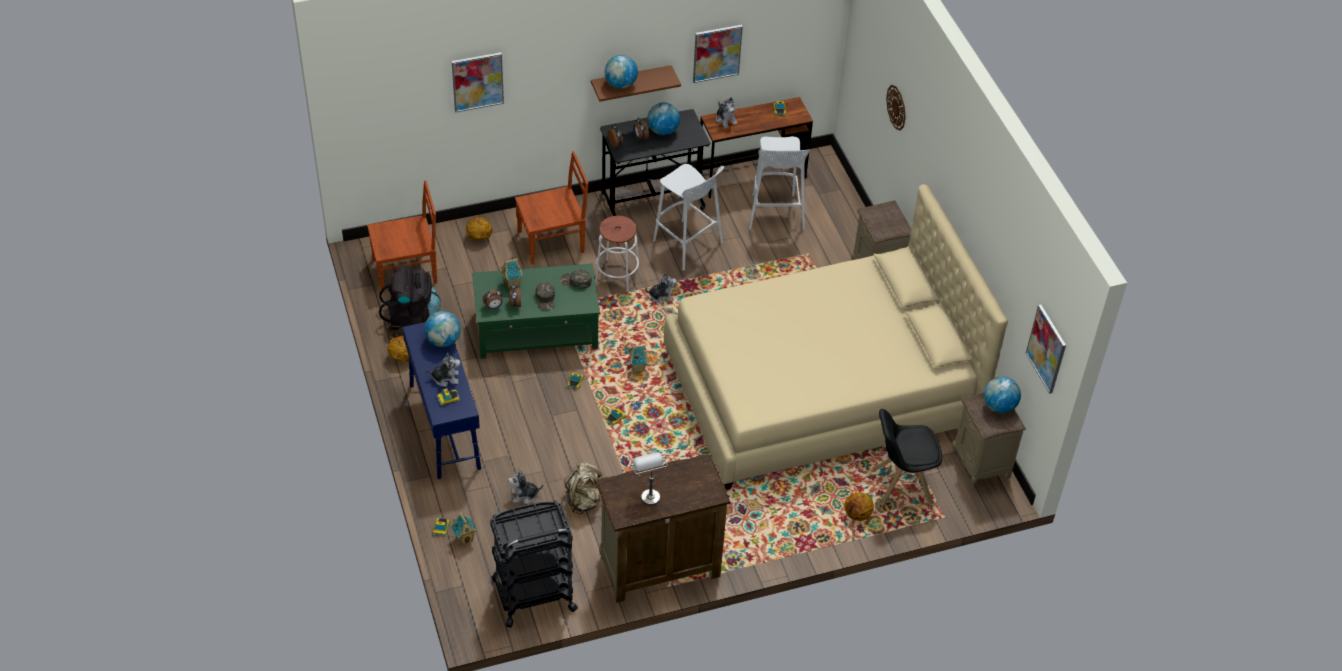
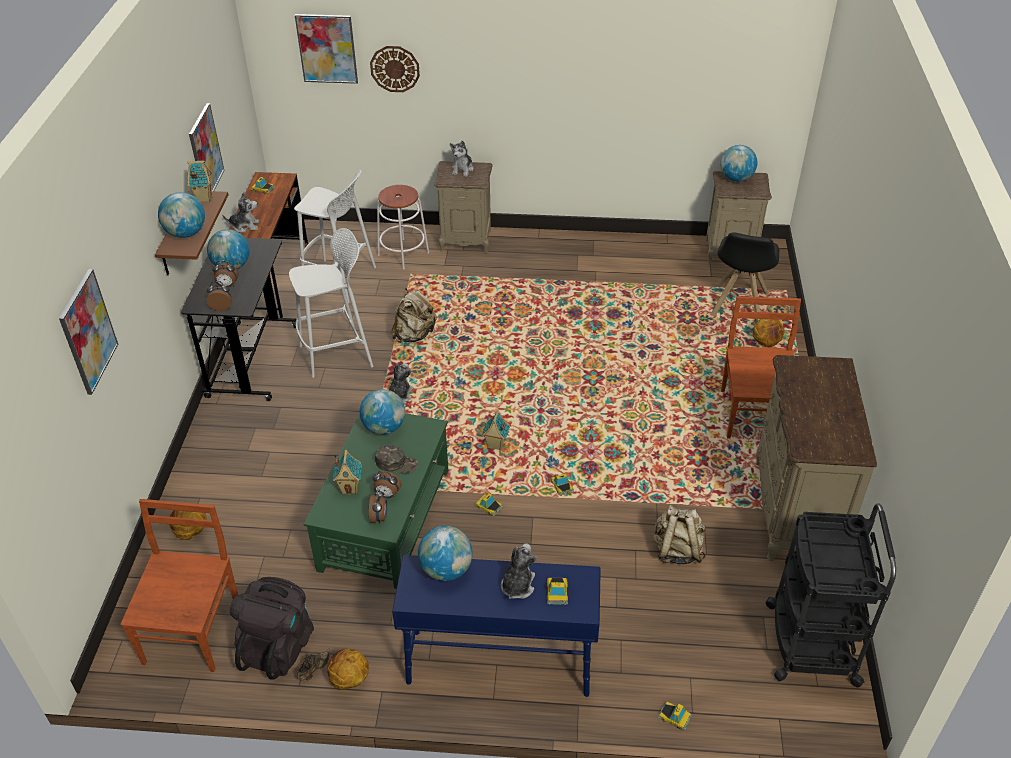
camera: 65 degrees left, 5 degrees down
toy house [451,512,477,545] -> toy house moved to [187,160,212,202]
plush toy [508,468,543,504] -> plush toy moved to [450,141,474,177]
brown chair [515,151,588,264] -> brown chair moved to [721,296,801,438]
green cap [560,270,592,289] -> globe [360,389,405,435]
white stool [595,216,639,292] -> white stool moved to [377,185,429,270]
grey table lamp [631,452,668,506] -> none
beige bed [664,184,1008,490] -> none
picture [1026,305,1066,394] -> picture moved to [295,14,358,84]
none -> beige backpack [391,288,437,343]

